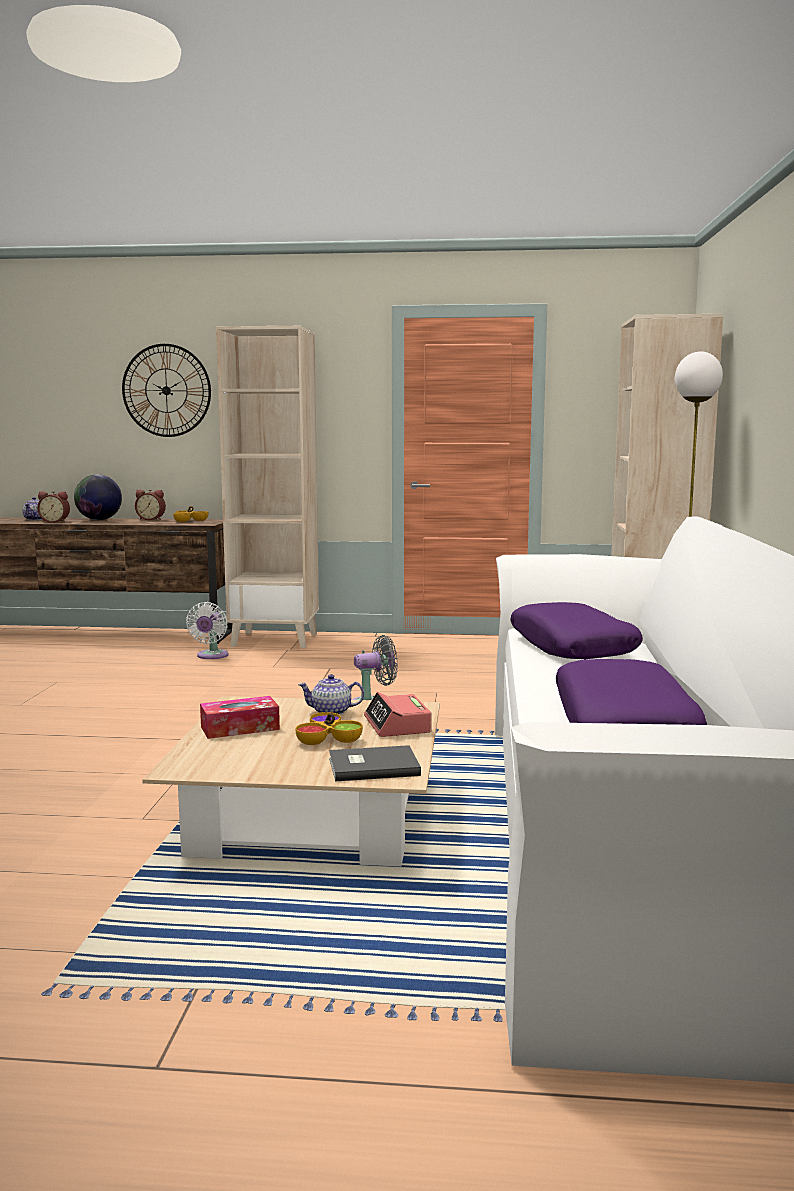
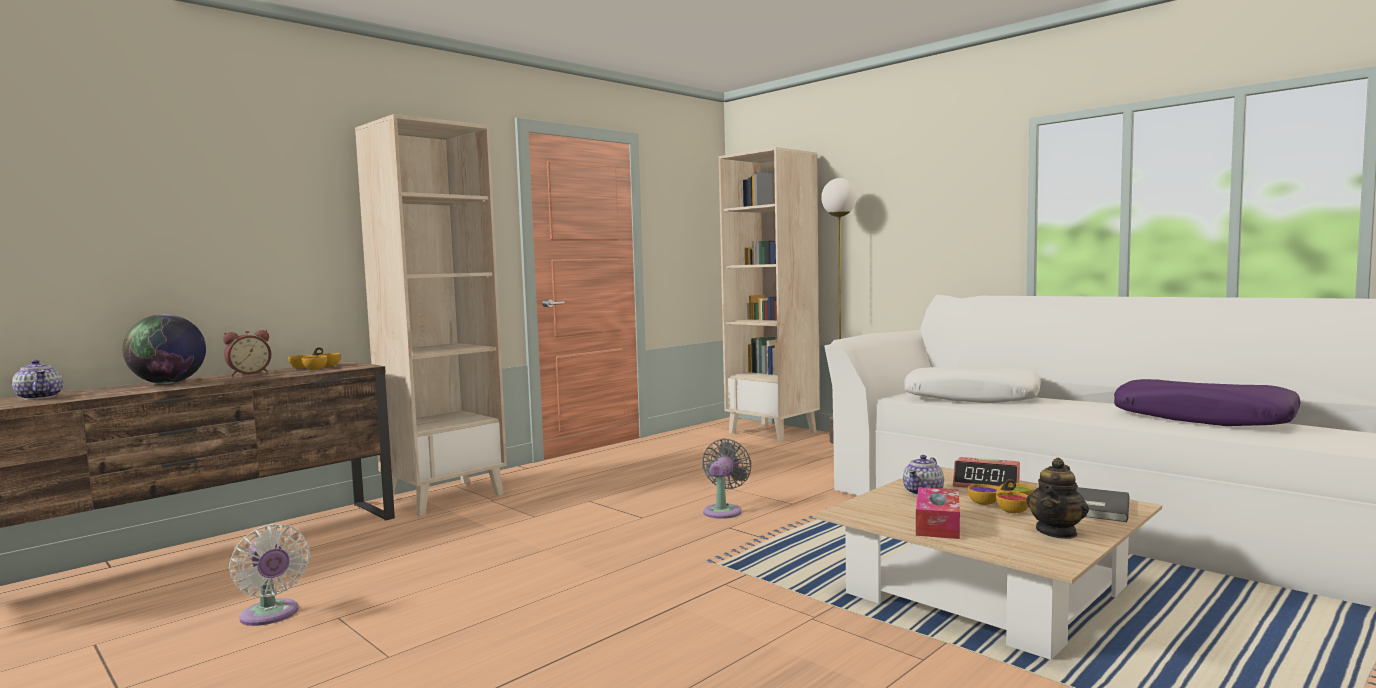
camera: 50 degrees left, 5 degrees down
alarm clock [37,491,70,523] -> none
wall clock [122,344,211,437] -> none
white fan [186,602,229,659] -> white fan moved to [229,524,310,626]
purple pillow [510,602,643,659] -> white pillow [904,367,1041,403]
none -> teapot [1026,458,1089,539]

